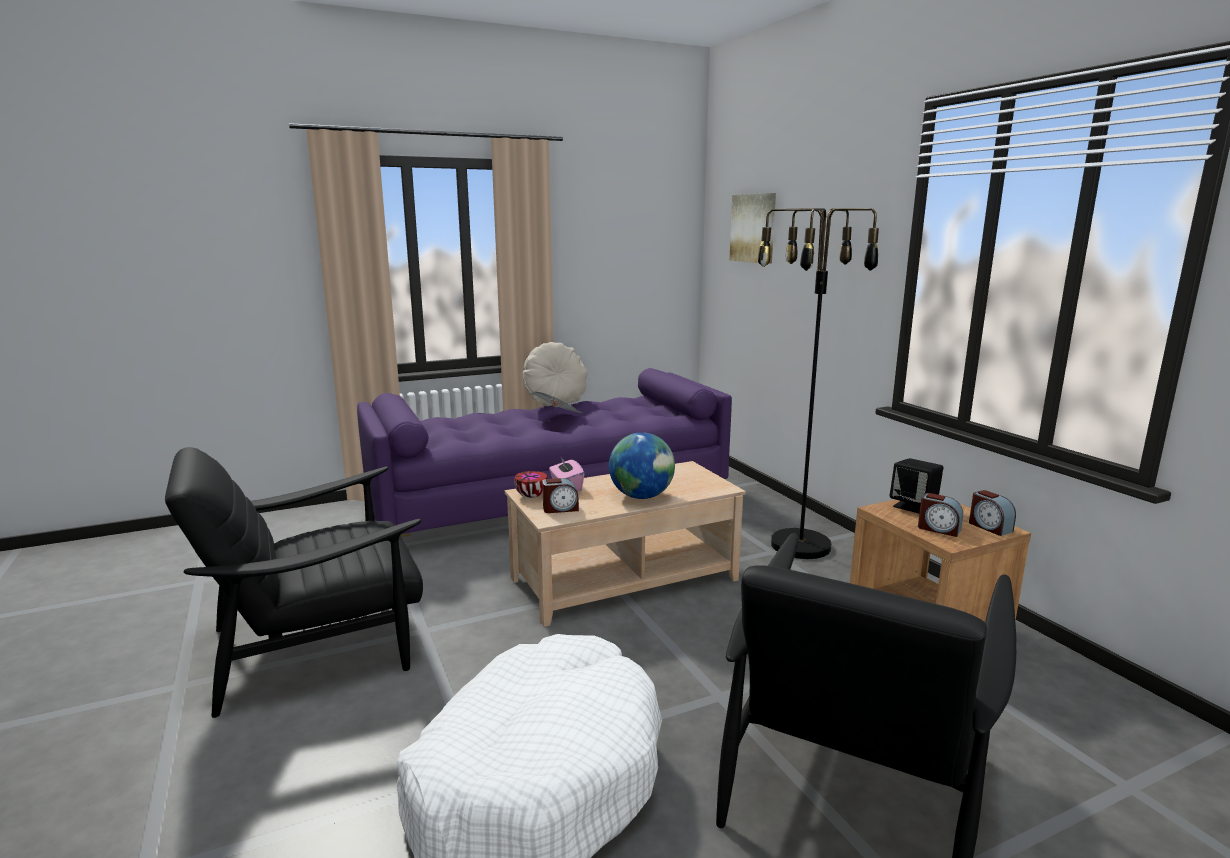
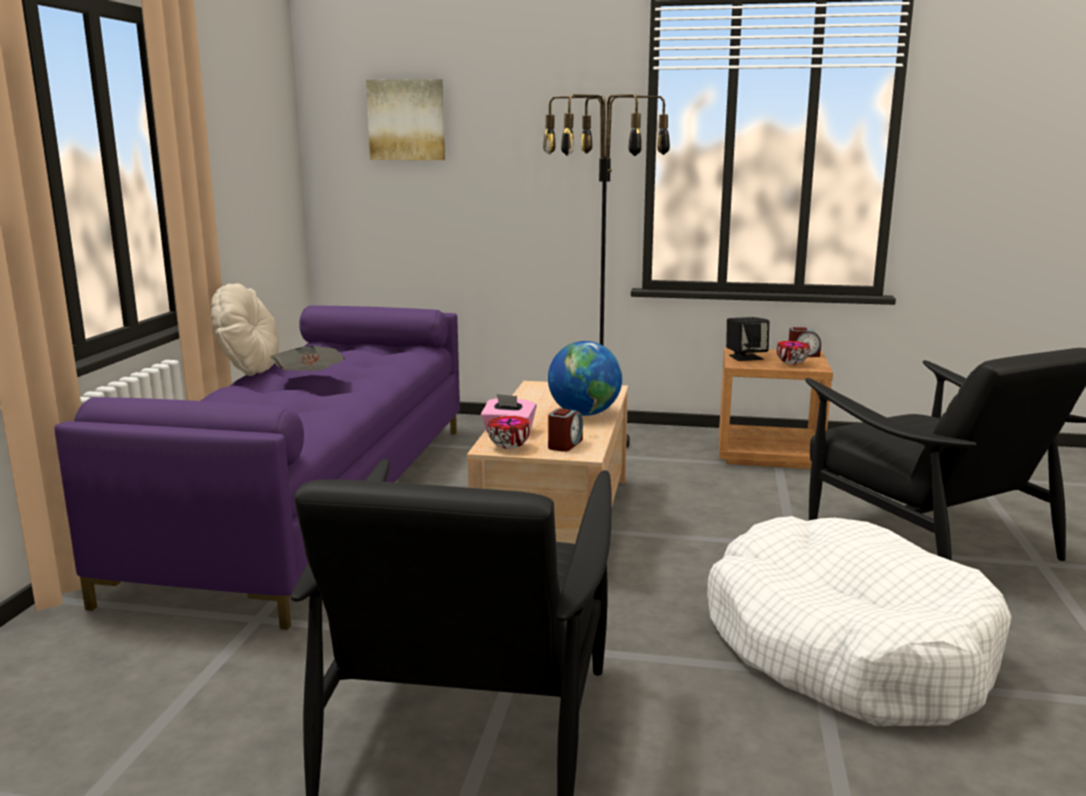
camera: 55 degrees left, 0 degrees up
alarm clock [918,493,963,537] -> bowl [776,341,810,365]

